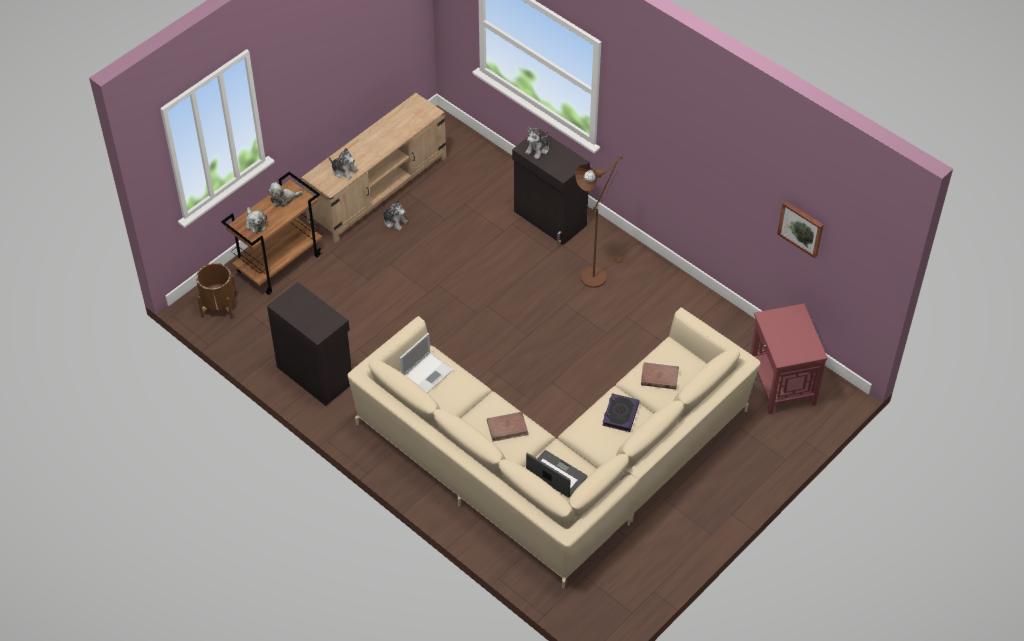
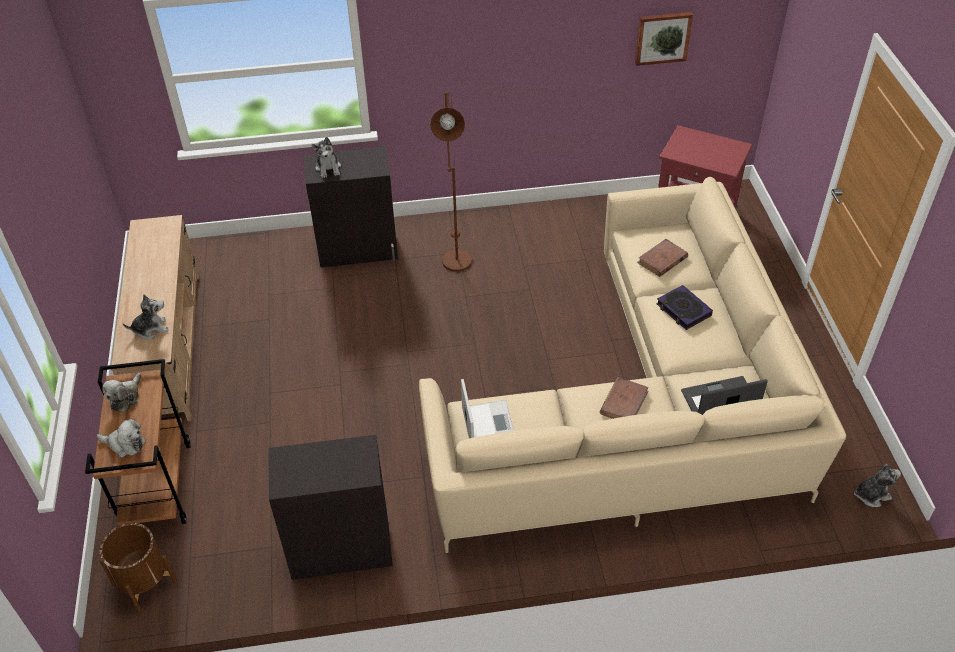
camera: 50 degrees left, 5 degrees down
plush toy [381,200,408,231] -> plush toy moved to [854,464,901,507]

